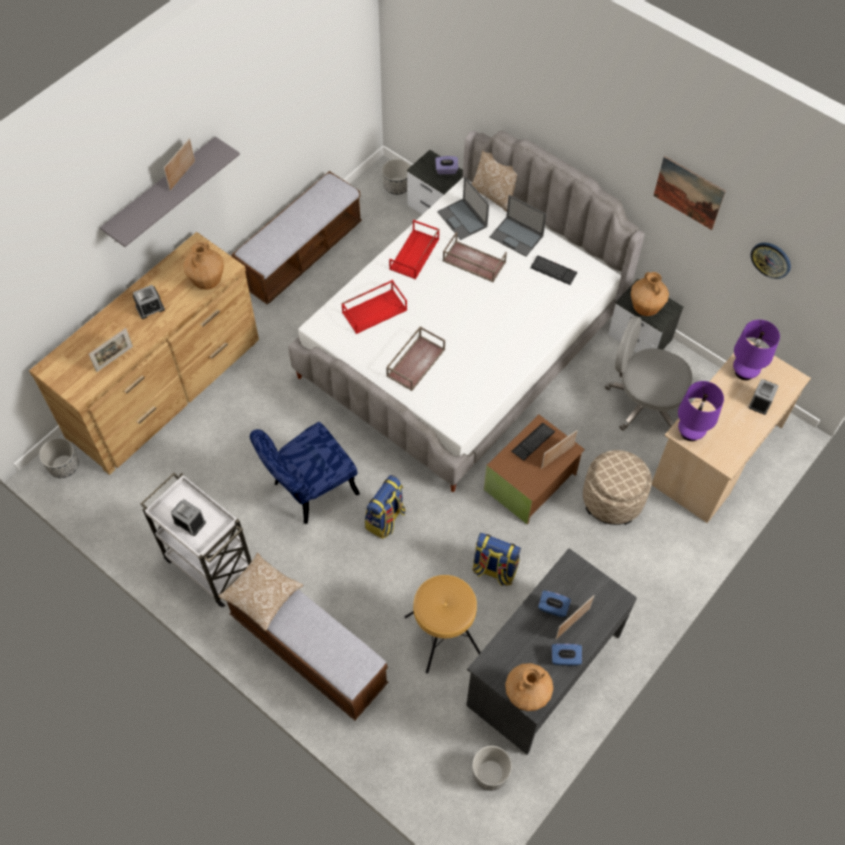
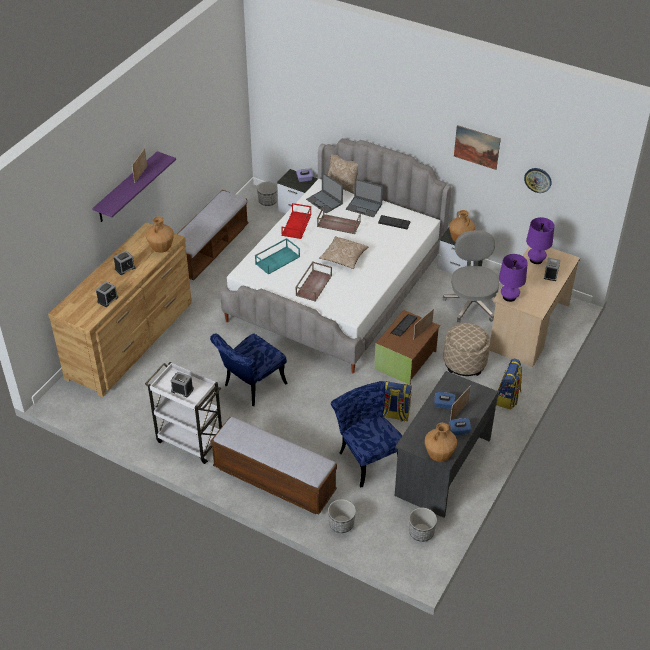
camera: 10 degrees left, 15 degrees down
planter [39,438,79,478] -> planter moved to [328,499,356,533]
picture frame [89,328,133,372] -> alarm clock [96,281,118,307]
grey shelf [100,137,240,247] -> purple shelf [92,151,176,222]
pillow [218,553,303,631] -> pillow moved to [319,236,369,269]
red tray [341,280,407,334] -> turquoise tray [255,238,300,275]
backpack [365,475,405,539] -> backpack moved to [496,359,522,409]
brown stool [405,575,481,673] -> blue chair [331,381,402,488]
grey office chair [605,316,692,431] -> grey office chair turned 75 degrees clockwise [442,231,499,322]

